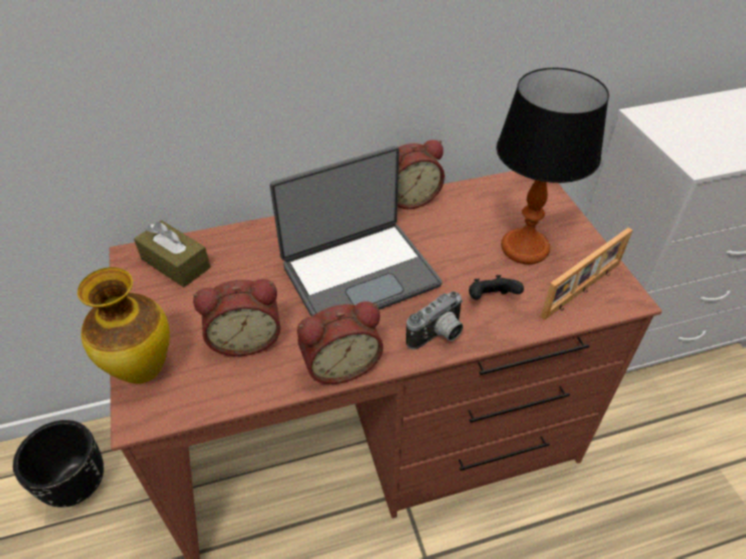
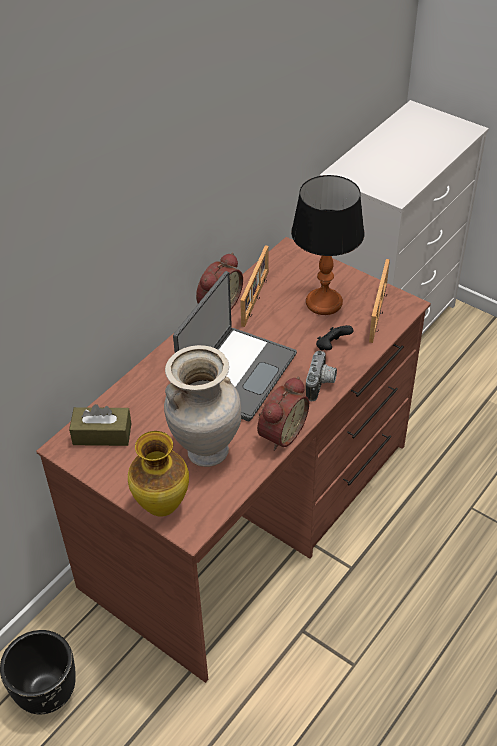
camera: 35 degrees left, 0 degrees up
alarm clock [193,279,281,356] -> beige vase [164,345,241,467]
none -> picture frame [240,245,269,327]

